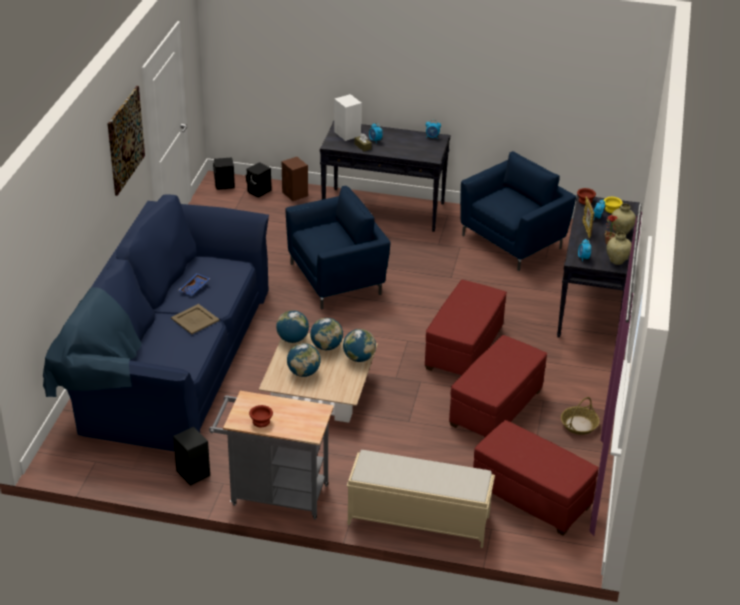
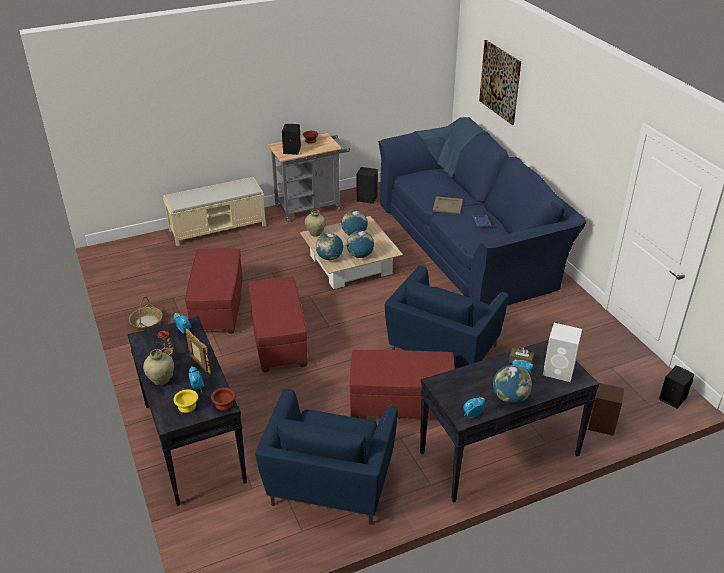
camera: 145 degrees right, 0 degrees up
picture [108,86,145,196] -> picture moved to [479,40,521,125]
black speaker [246,162,272,198] -> black speaker moved to [282,124,301,155]
globe [276,310,309,343] -> globe moved to [493,365,532,404]
red ottoman [473,420,599,536] -> red ottoman moved to [350,350,455,418]
beige vase [607,232,632,265] -> beige vase moved to [305,210,326,237]

